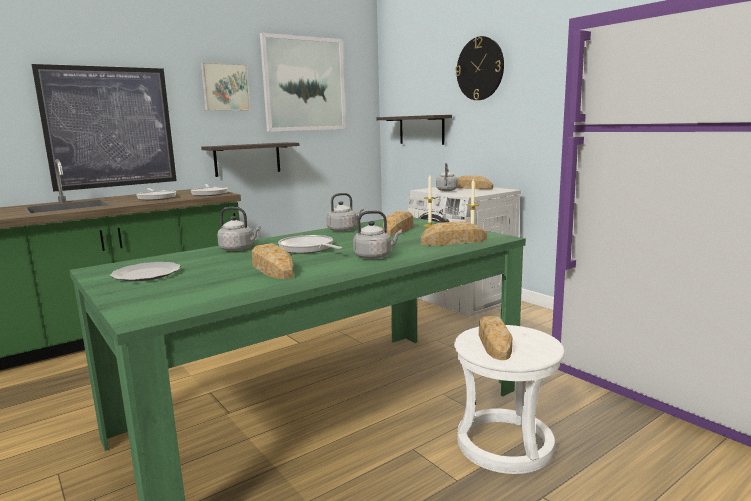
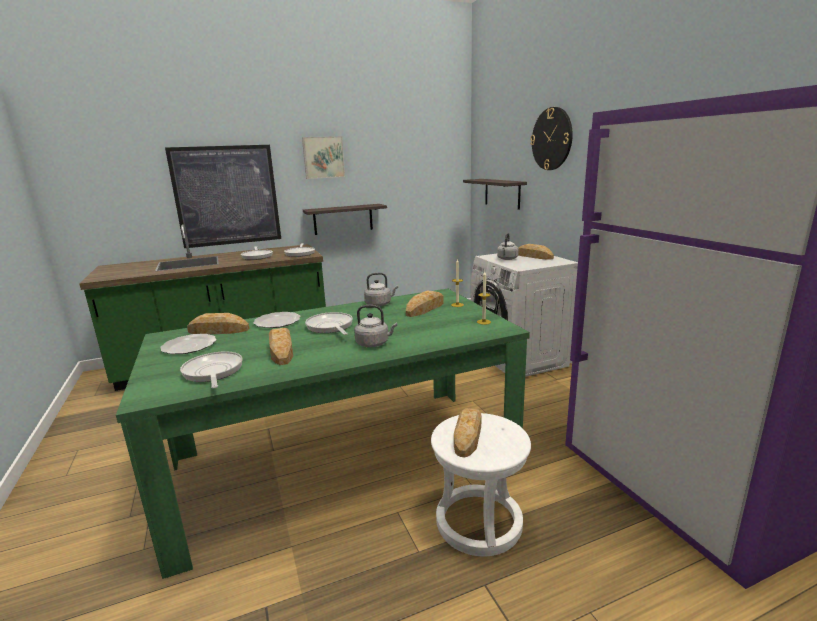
camera: 15 degrees right, 5 degrees up
grey kettle [217,207,260,251] -> plate [253,312,301,328]
picture [260,33,346,132] -> none
bread [421,221,487,246] -> bread moved to [187,313,249,334]
none -> frying pan [180,352,243,389]

